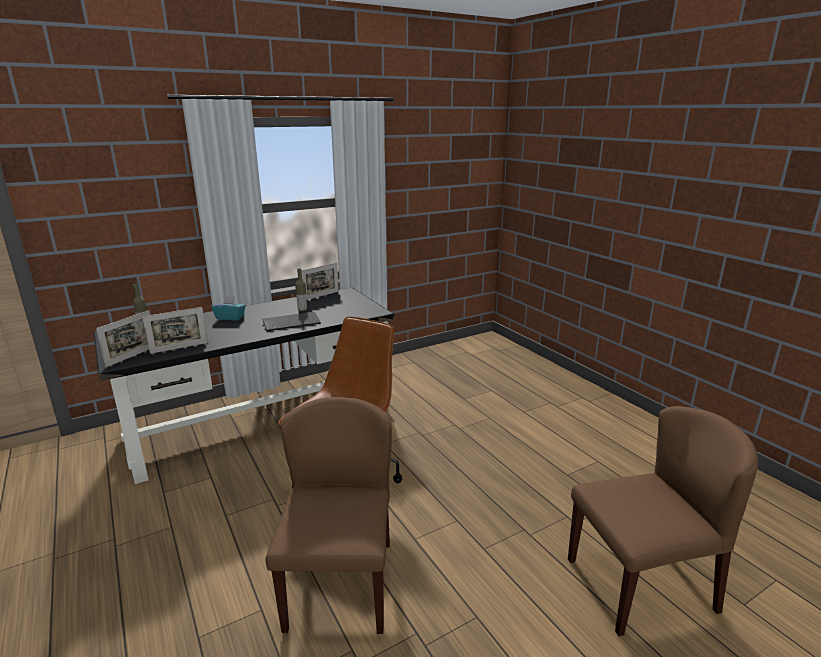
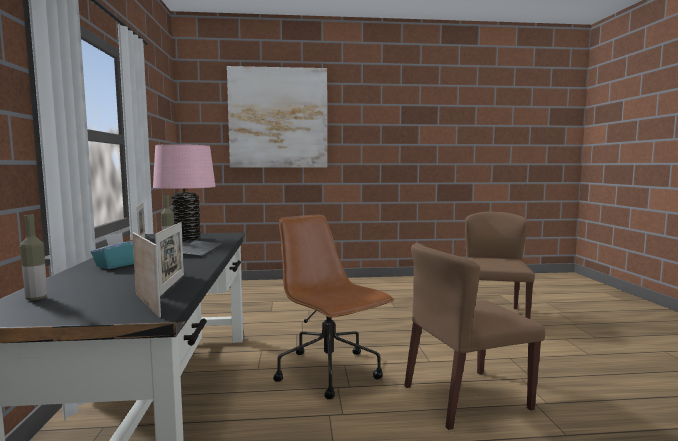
camera: 65 degrees left, 15 degrees down
brown chair [265,397,392,634] -> brown chair turned 45 degrees counterclockwise [404,243,545,430]
none -> pink table lamp [153,144,216,241]
none -> picture [227,66,327,168]

